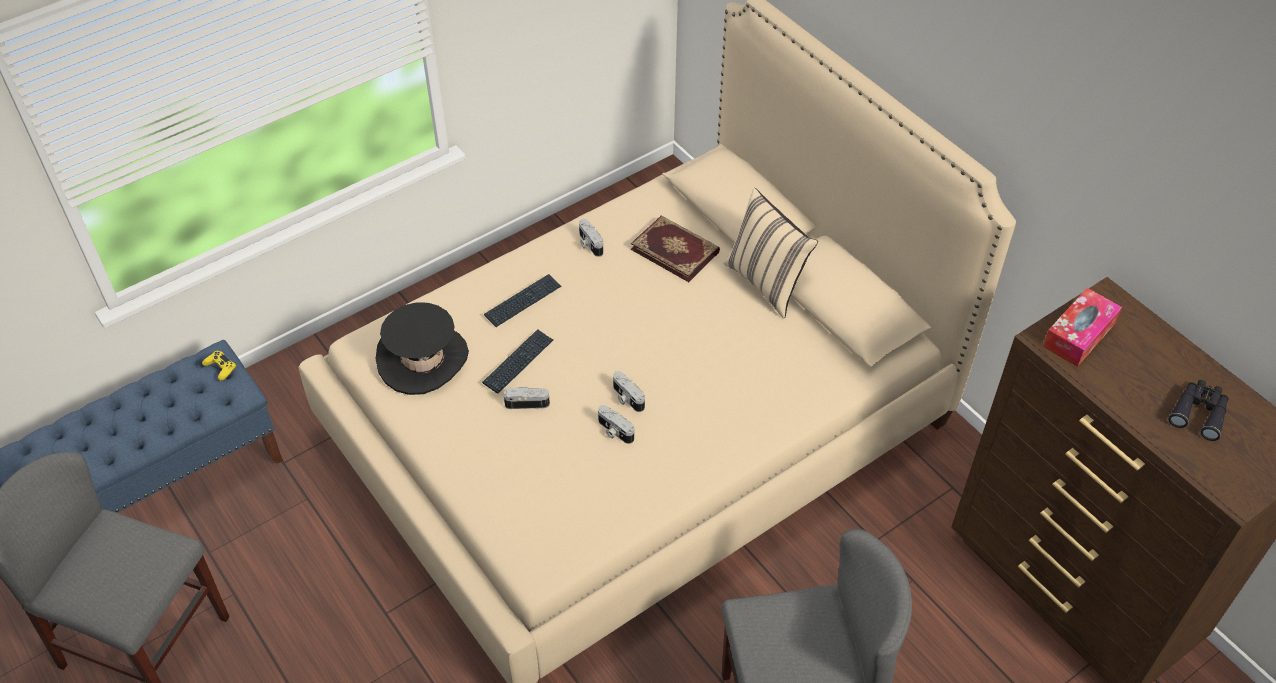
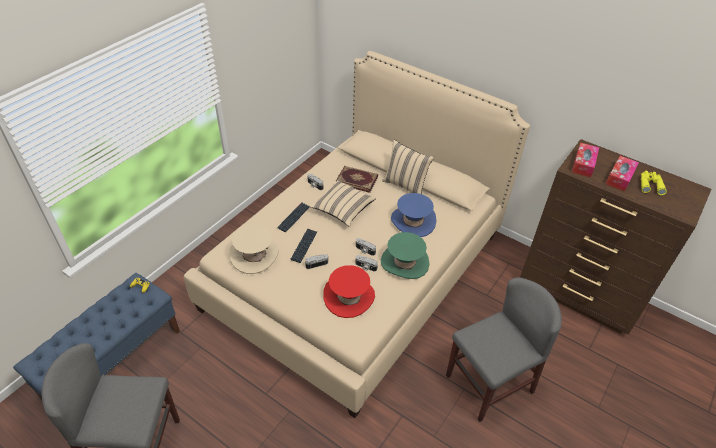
camera: 20 degrees left, 5 degrees down
black hat [376,302,469,395] -> beige hat [229,225,279,274]
black binoculars [1169,380,1228,441] -> yellow binoculars [641,171,667,195]
none -> beige pillow [309,180,376,226]
none -> red hat [323,265,375,318]
none -> green hat [381,232,429,279]
none -> blue hat [391,193,437,237]
none -> tissue box [606,156,639,191]

